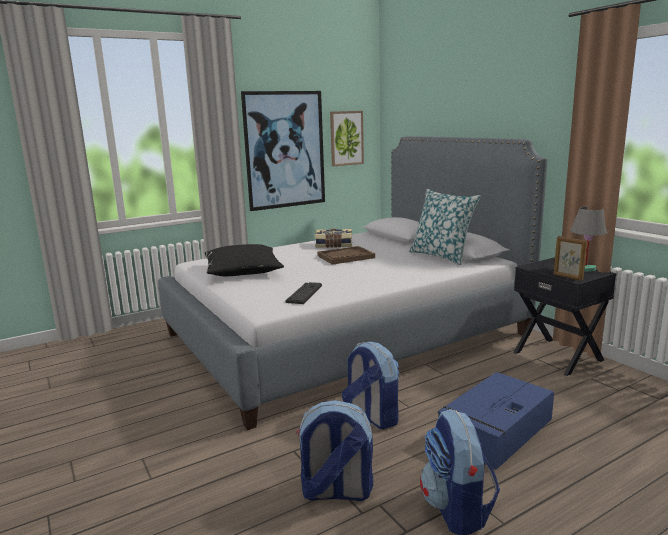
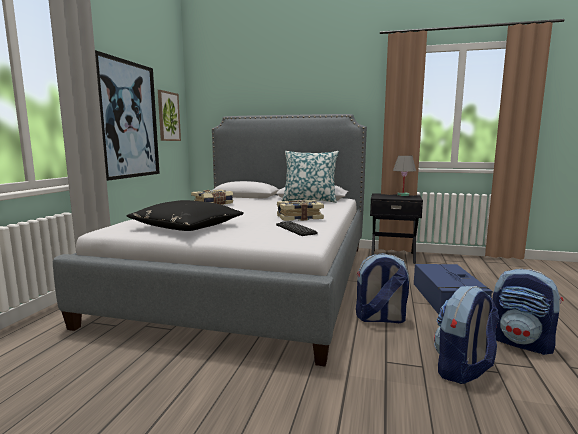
camera: 45 degrees left, 5 degrees down
brown tray [317,246,375,265] -> none
picture frame [554,236,588,281] -> none
none -> book [277,200,324,221]

